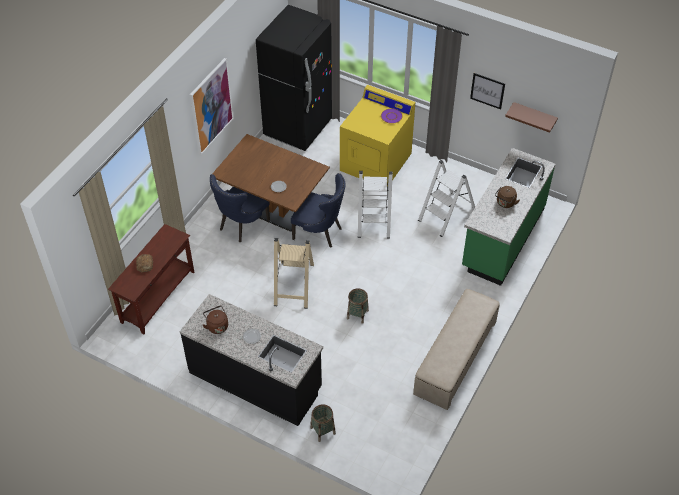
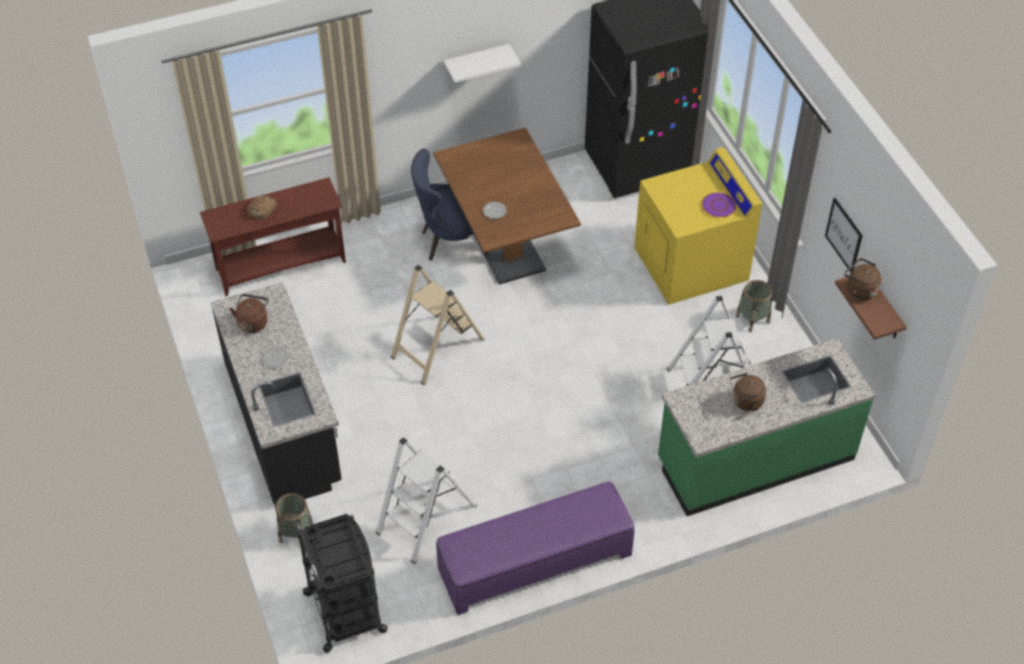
camera: 40 degrees right, 0 degrees up
picture [190,58,233,155] -> white shelf [444,44,521,83]
blue chair [291,173,345,248] -> none
basket [347,288,369,324] -> basket moved to [736,280,772,332]
white step ladder [358,171,393,238] -> white step ladder moved to [376,438,477,564]
beige bench [413,289,500,410] -> purple bench [436,482,635,615]
none -> black cart [296,514,388,653]
none -> brown kettle [844,258,882,300]

